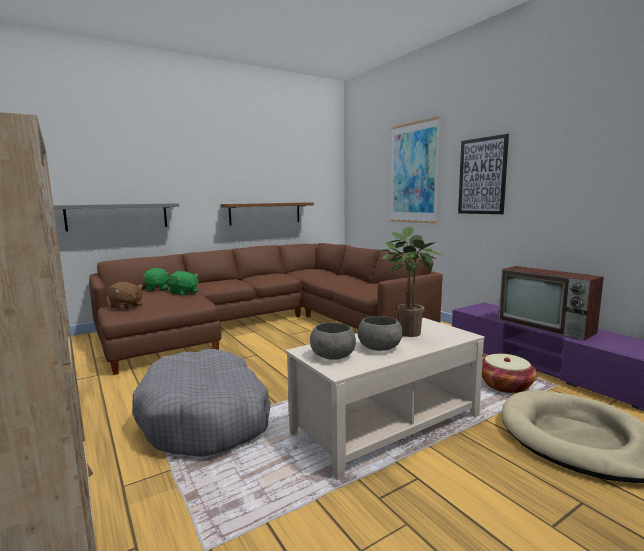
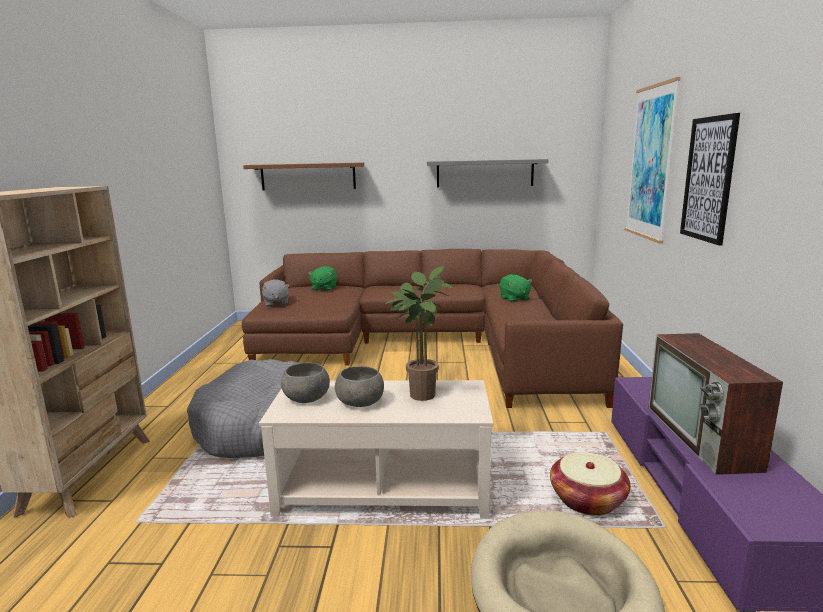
camera: 35 degrees right, 5 degrees up
grey shelf [53,203,179,231] -> grey shelf moved to [427,159,549,188]
brown plush toy [108,282,143,310] -> grey plush toy [261,279,289,307]
green plush toy [168,271,199,296] -> green plush toy moved to [499,274,533,302]
brown shelf [221,202,314,226] -> brown shelf moved to [243,162,364,191]

